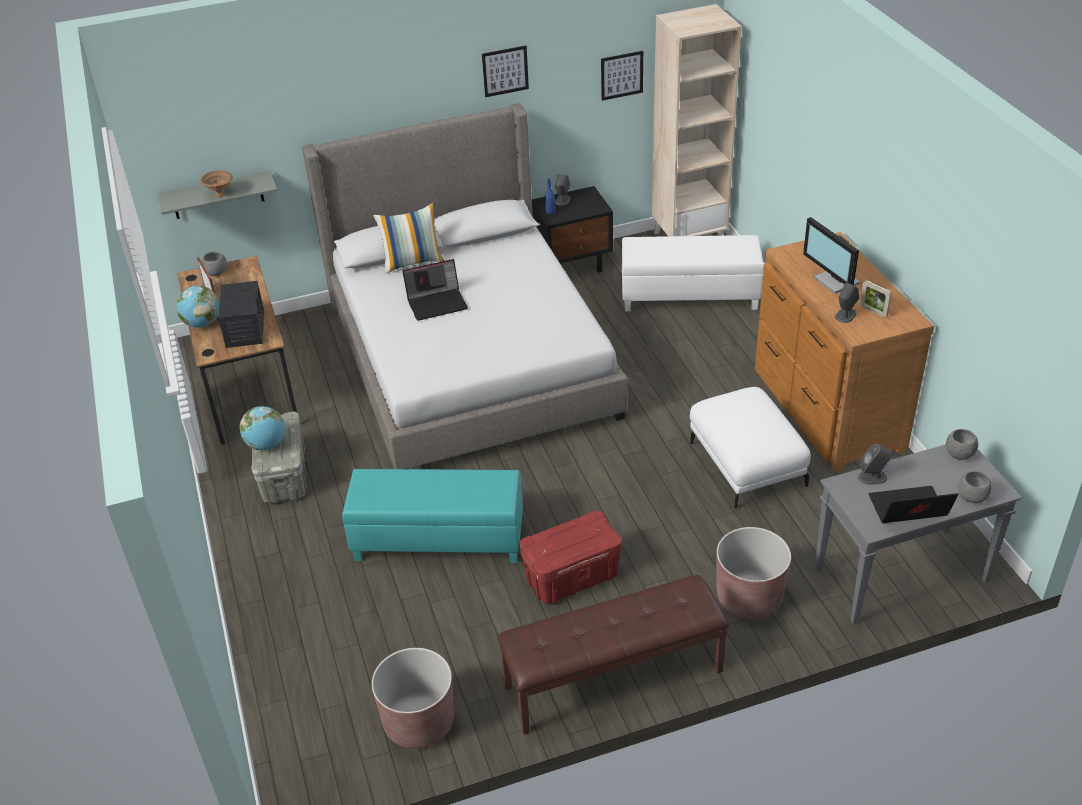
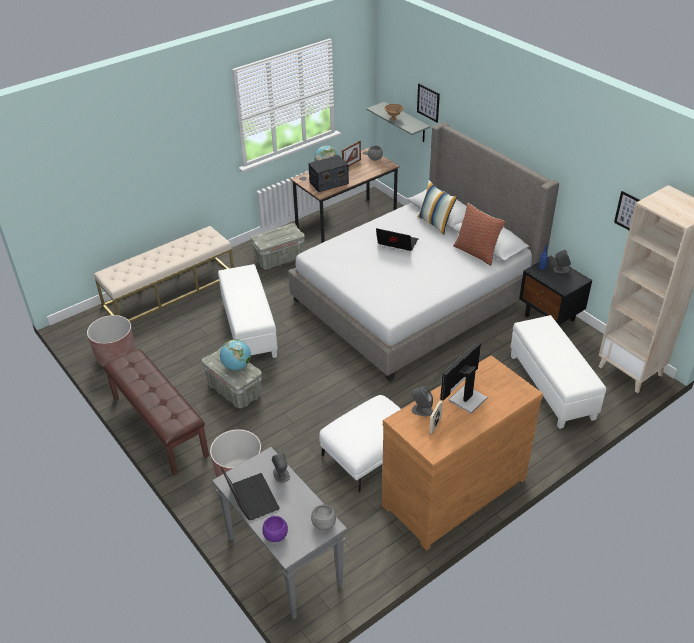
camera: 70 degrees right, 0 degrees up
globe [240,406,285,451] -> globe moved to [220,339,251,370]
turquoise ottoman [342,469,523,563] -> white ottoman [218,264,278,358]
laptop [403,259,468,321] -> laptop turned 150 degrees clockwise [376,228,418,251]
picture [482,46,529,97] -> picture moved to [417,84,440,123]
red storage box [519,511,622,604] -> grey storage box [202,347,262,408]
grey bowl [958,471,992,503] -> purple bowl [262,516,288,542]
none -> beige bench [94,226,234,322]
none -> pillow [453,203,506,266]

